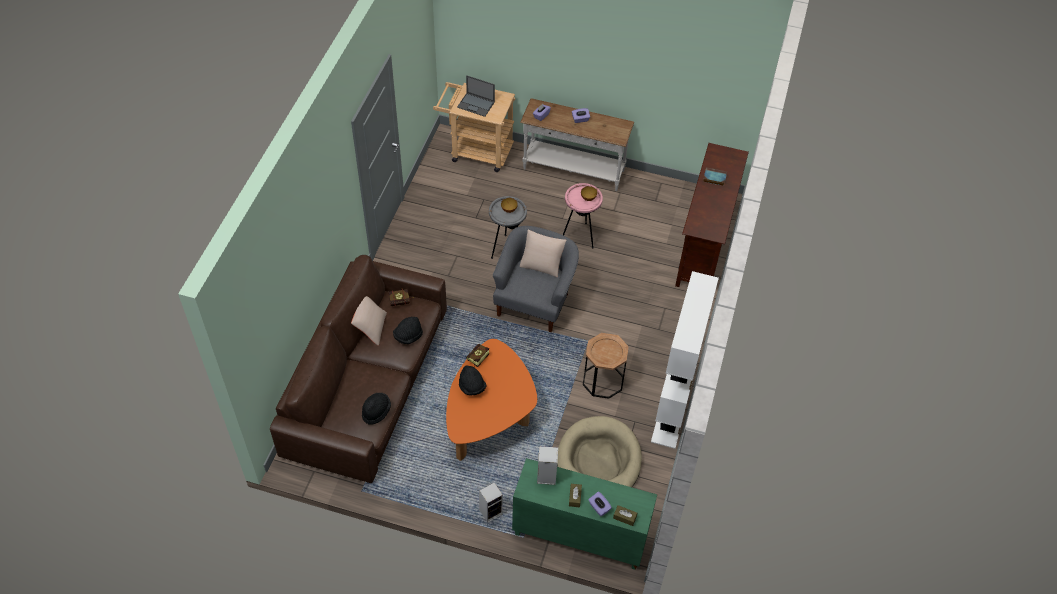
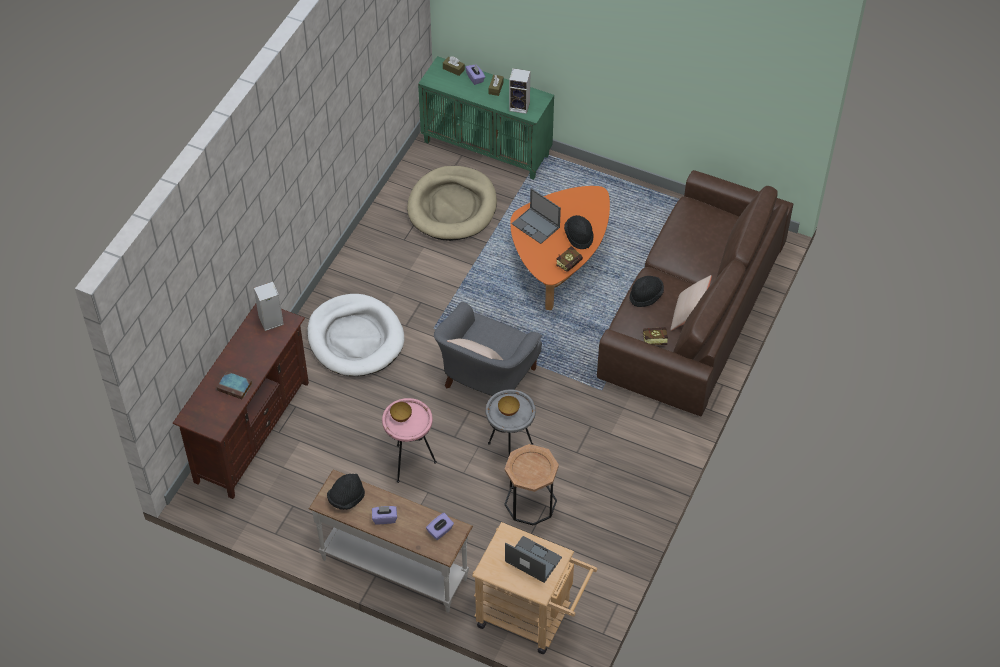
camera: 170 degrees left, 0 degrees up
black hat [362,393,391,425] -> black hat moved to [327,474,365,510]
speaker [479,483,503,523] -> speaker moved to [254,281,284,331]
brown side table [583,333,629,399] -> brown side table moved to [504,444,559,526]
white bookcase [651,271,719,449] -> none
none -> white dog bed [307,294,404,376]
none -> laptop [512,188,561,244]

